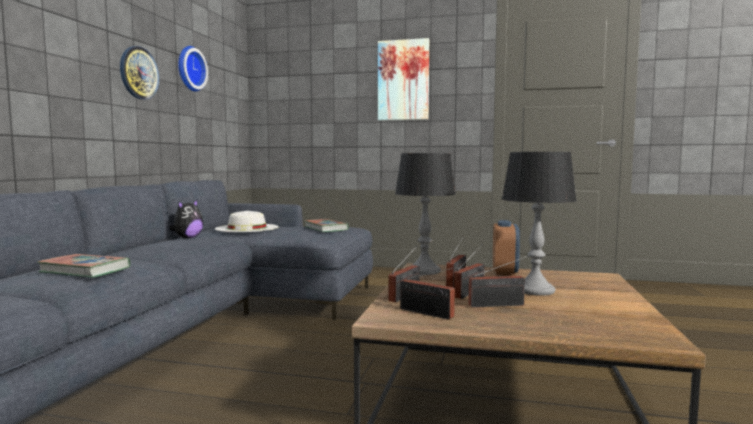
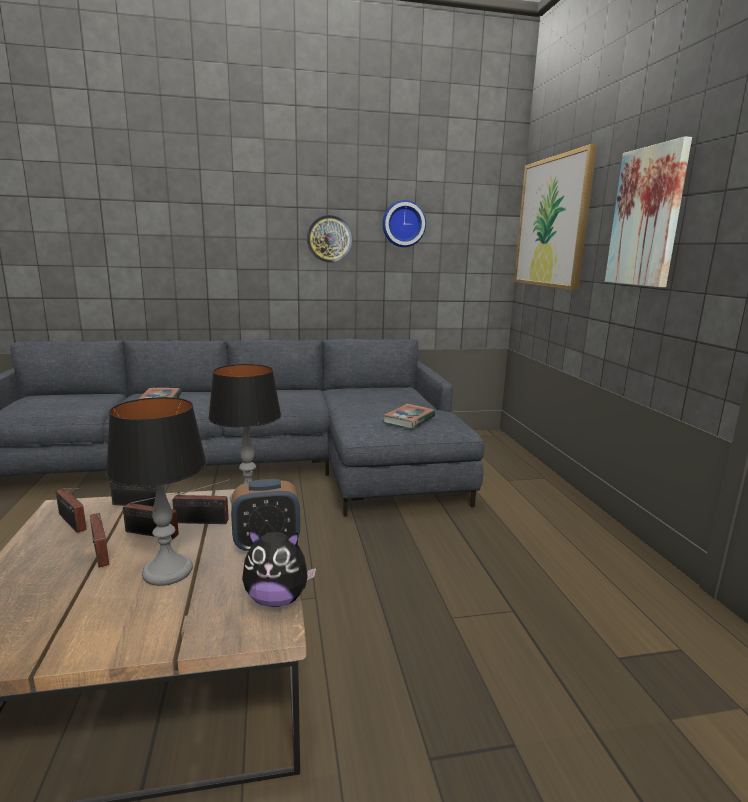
camera: 65 degrees right, 10 degrees up
plush toy [170,199,204,238] -> plush toy moved to [242,529,316,607]
white hat [215,211,278,232] -> none
radio [400,266,460,320] -> radio turned 60 degrees counterclockwise [56,488,87,533]
none -> picture [514,144,597,290]

